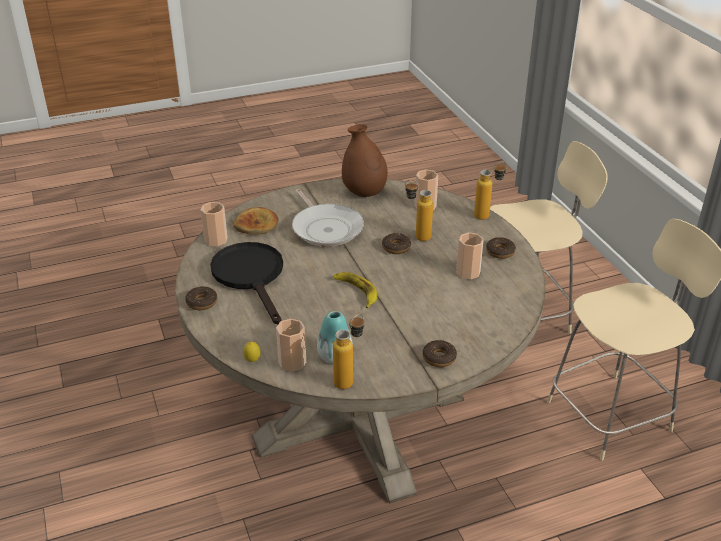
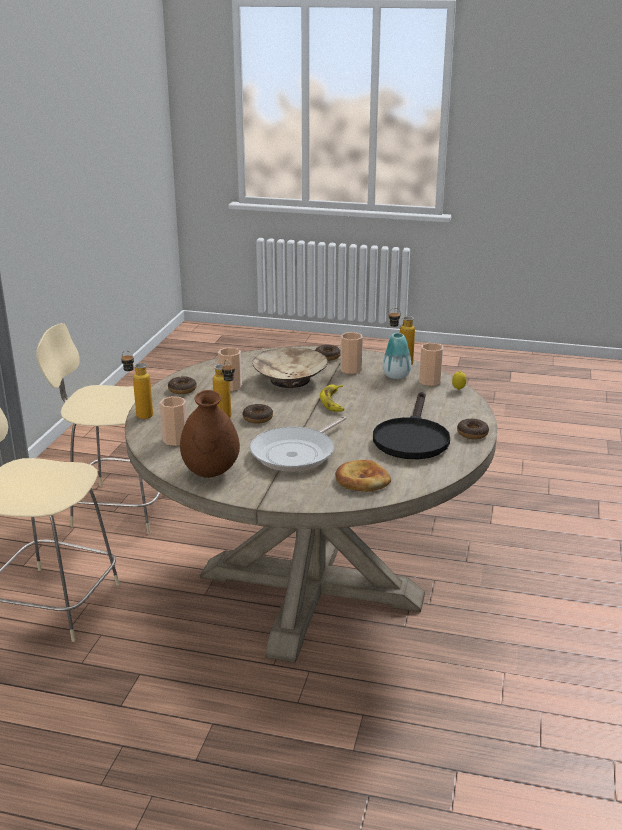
camera: 145 degrees left, 10 degrees down
cup [201,202,228,246] -> cup moved to [340,332,363,374]
frying pan [292,189,364,247] -> frying pan turned 150 degrees counterclockwise [250,416,347,471]
none -> beige bowl [252,347,328,388]

